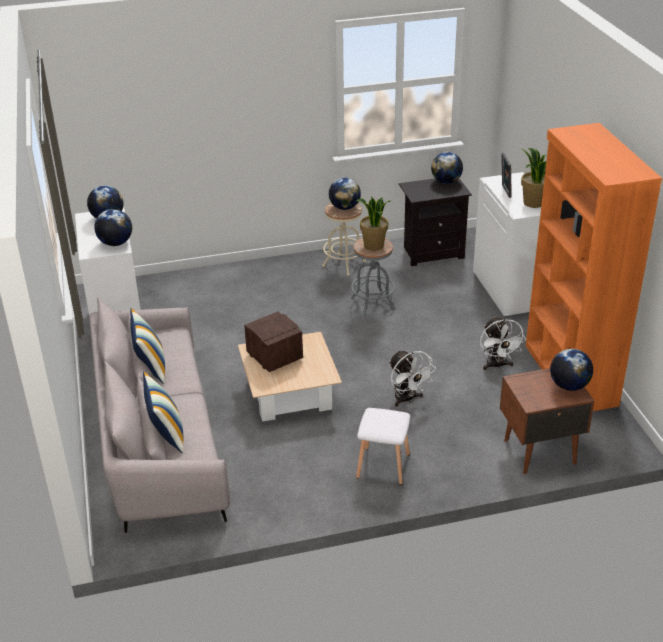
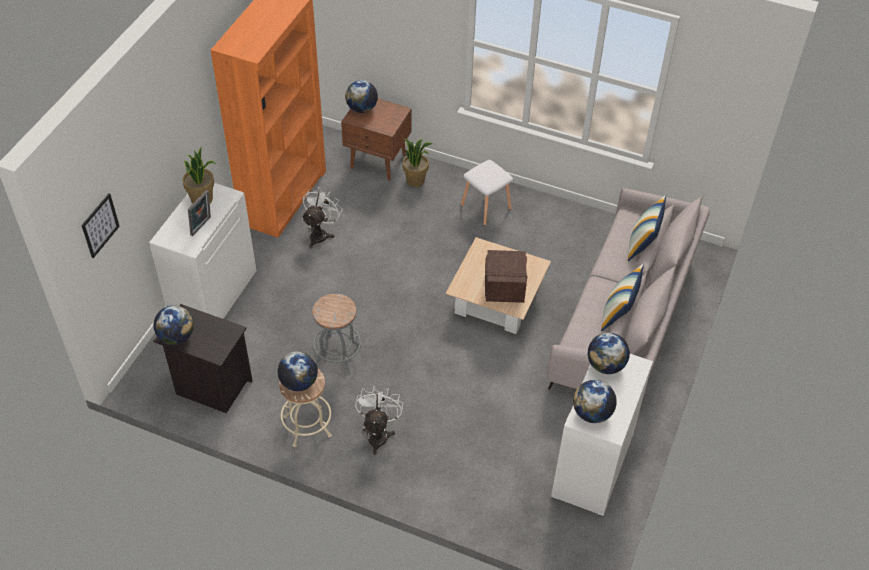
camera: 145 degrees left, 15 degrees up
potted plant [356,197,391,251] -> potted plant moved to [403,138,433,187]
white fan [389,350,436,407] -> white fan moved to [355,387,403,455]
none -> picture [81,193,120,258]

